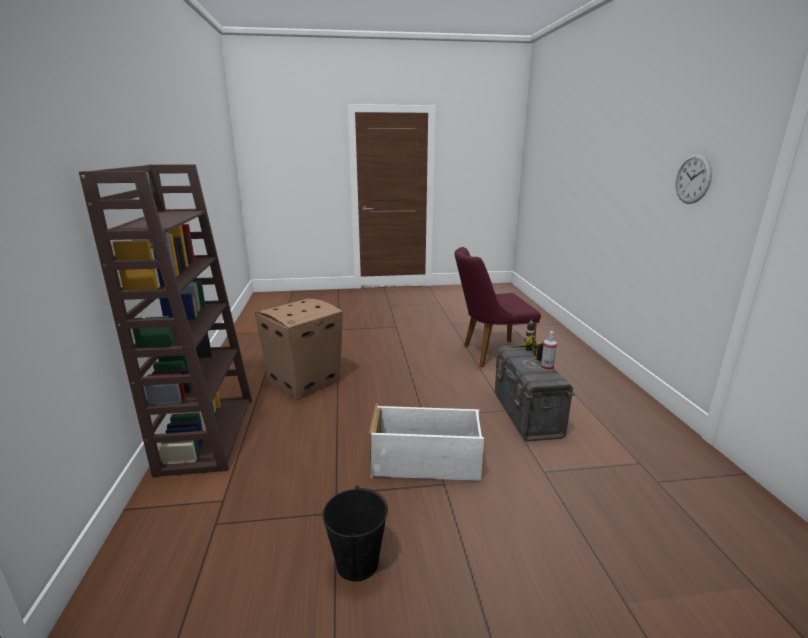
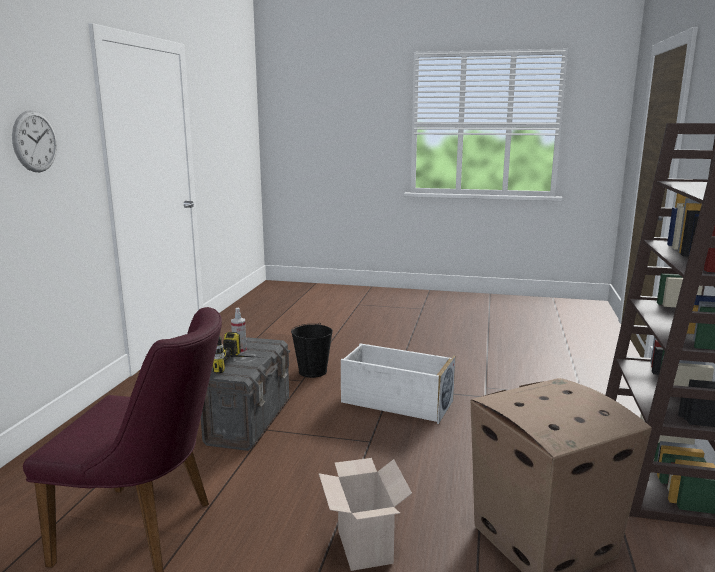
camera: 160 degrees left, 5 degrees down
black bucket [323,486,388,581] -> black bucket moved to [291,323,333,378]
none -> cardboard box [319,458,412,571]

